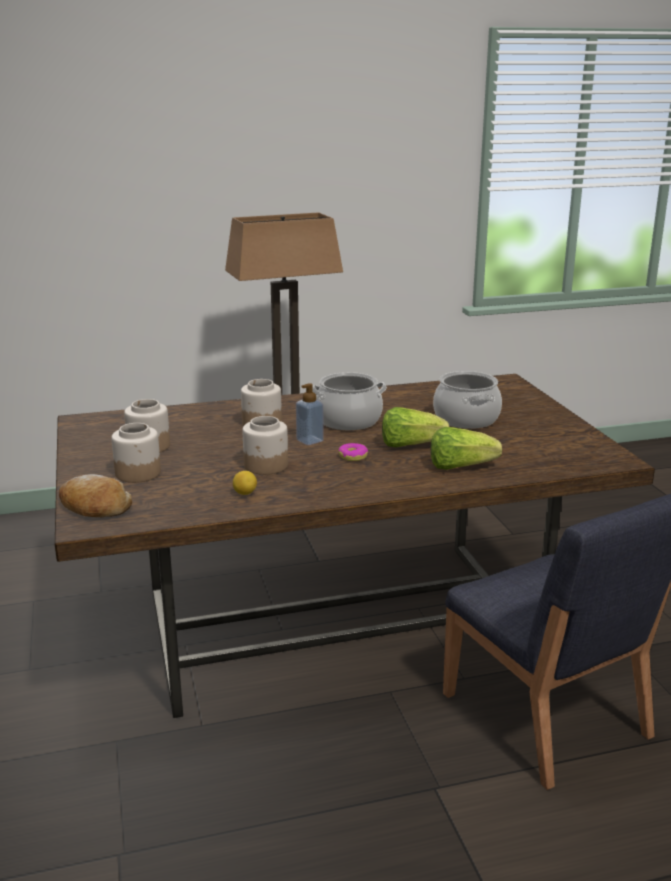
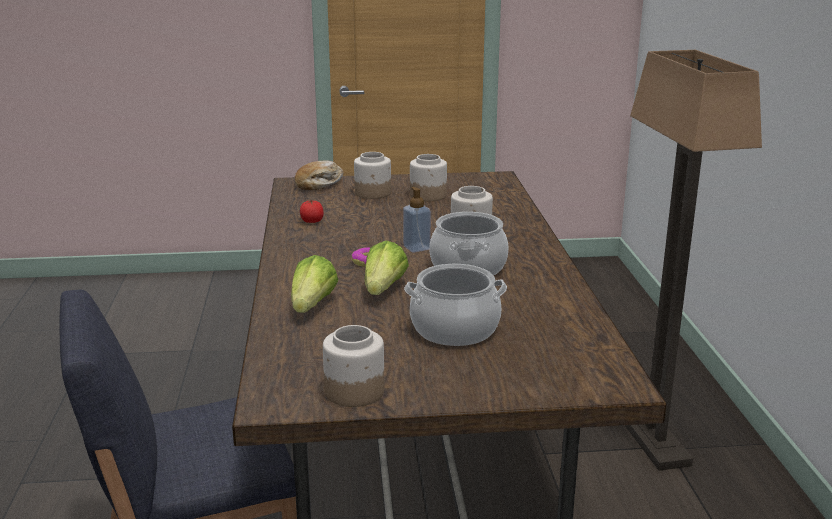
camera: 100 degrees right, 0 degrees up
lemon [233,471,257,495] -> tomato [300,200,324,223]
jar [242,416,288,475] -> jar moved to [323,325,384,407]

